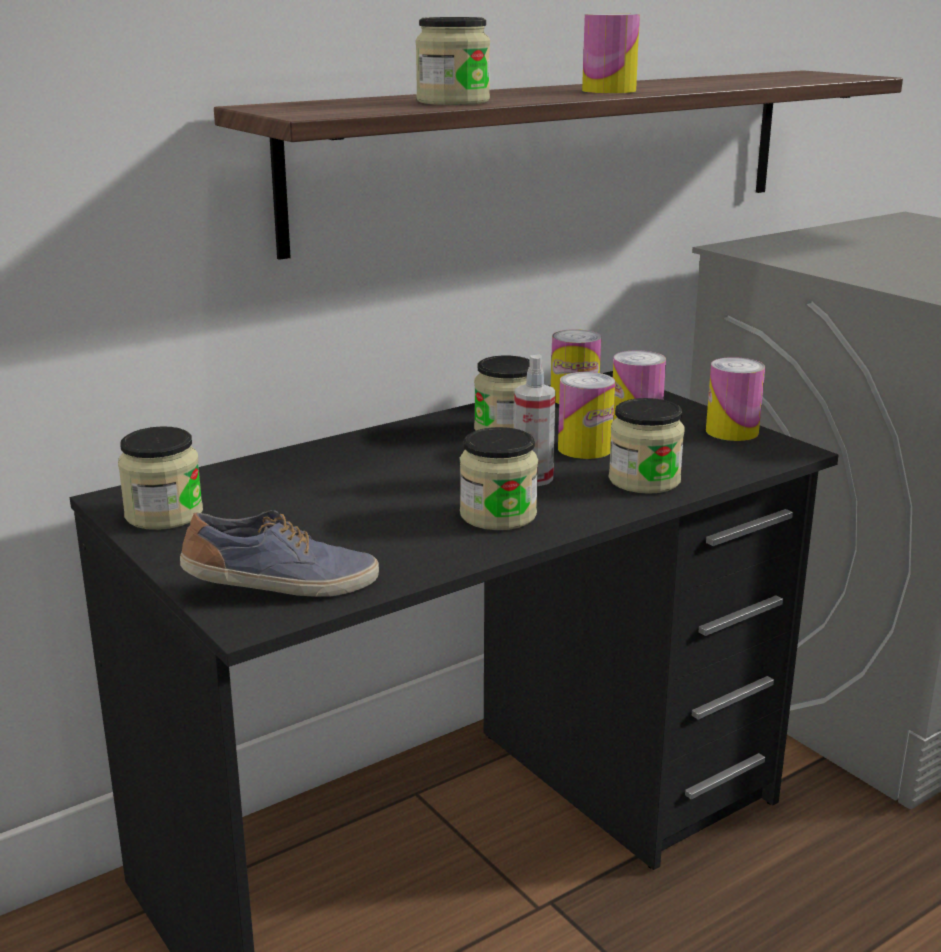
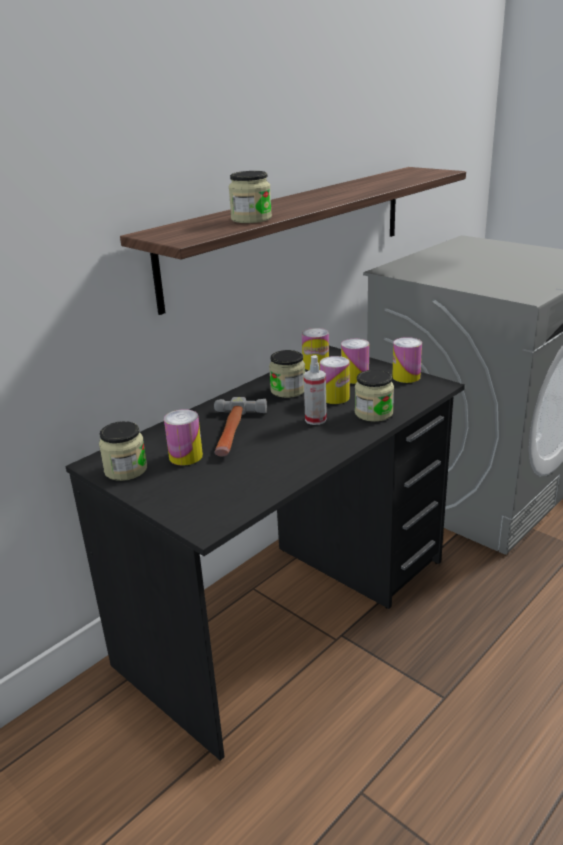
camera: 10 degrees left, 5 degrees up
shoe [180,510,379,597] -> none
jar [460,427,538,530] -> none
can [582,14,640,93] -> can moved to [164,409,203,466]
none -> hammer [214,397,267,456]

